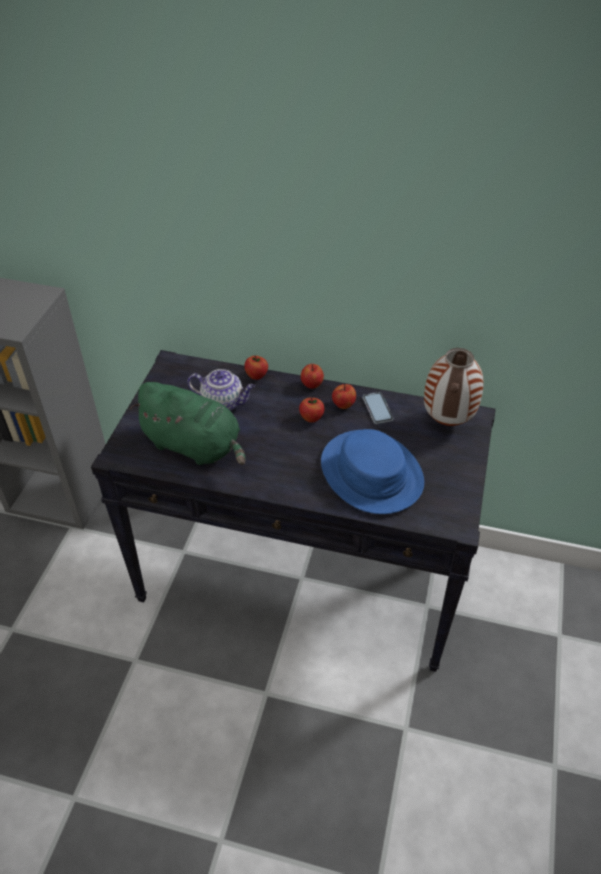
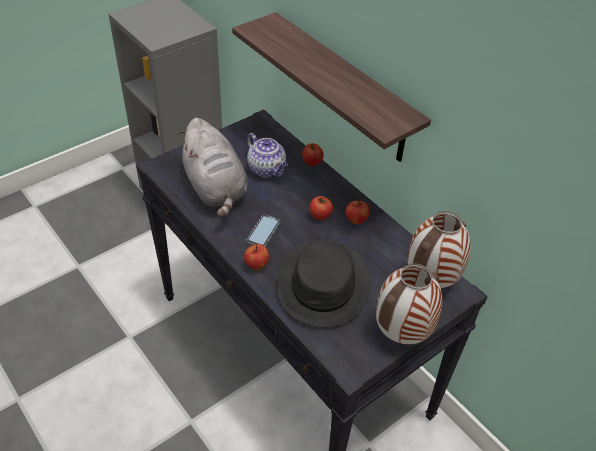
camera: 35 degrees right, 0 degrees up
green plush toy [130,382,245,465] -> grey plush toy [178,118,248,218]
apple [301,364,324,389] -> apple moved to [244,244,269,270]
blue hat [321,429,424,514] -> black hat [277,240,370,328]
phone [363,392,393,424] -> phone moved to [247,215,280,246]
none -> shelf [232,12,431,162]
none -> vase [376,263,442,345]

